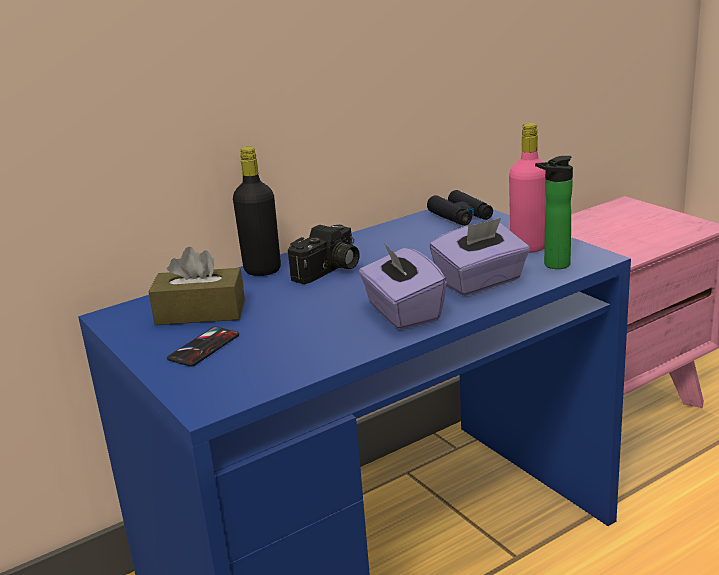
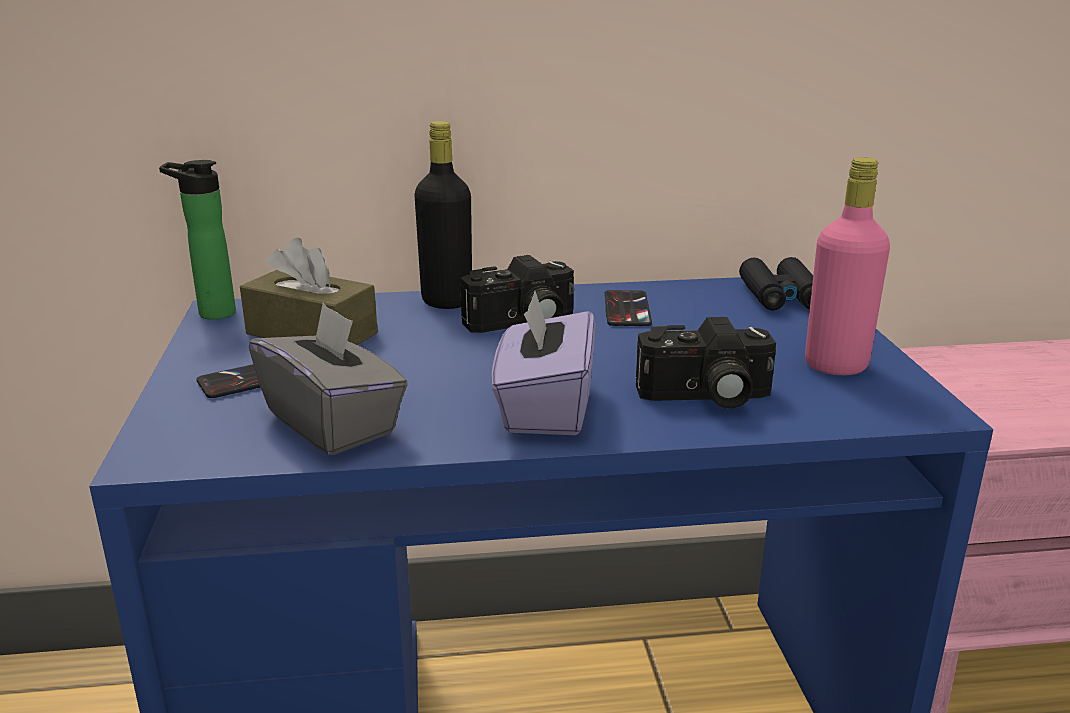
camera: 25 degrees right, 0 degrees up
purple tissue box [429,218,530,296] -> camera [636,317,776,409]
bottle [535,156,573,269] -> bottle moved to [159,160,236,320]
none -> grey tissue box [249,302,408,455]
none -> phone [605,290,652,326]

